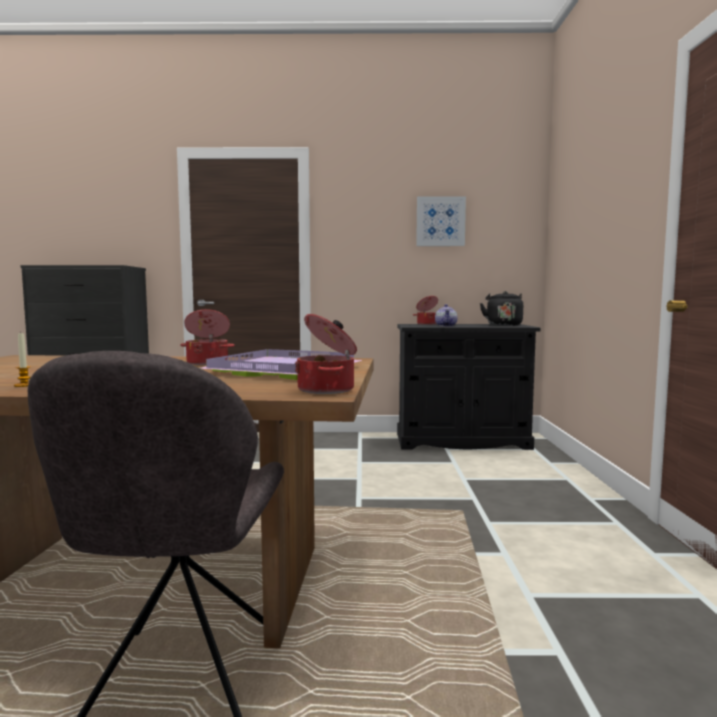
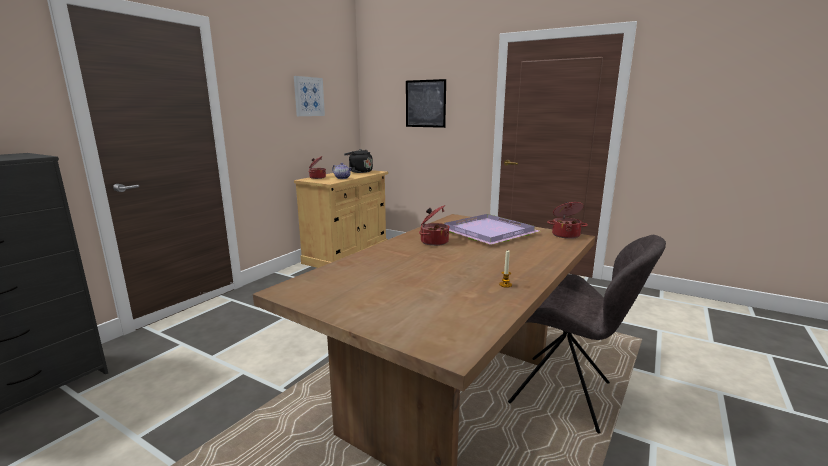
camera: 60 degrees left, 10 degrees up
black cabinet [397,324,541,450] -> beige cabinet [294,170,388,268]
none -> picture [406,79,446,128]

